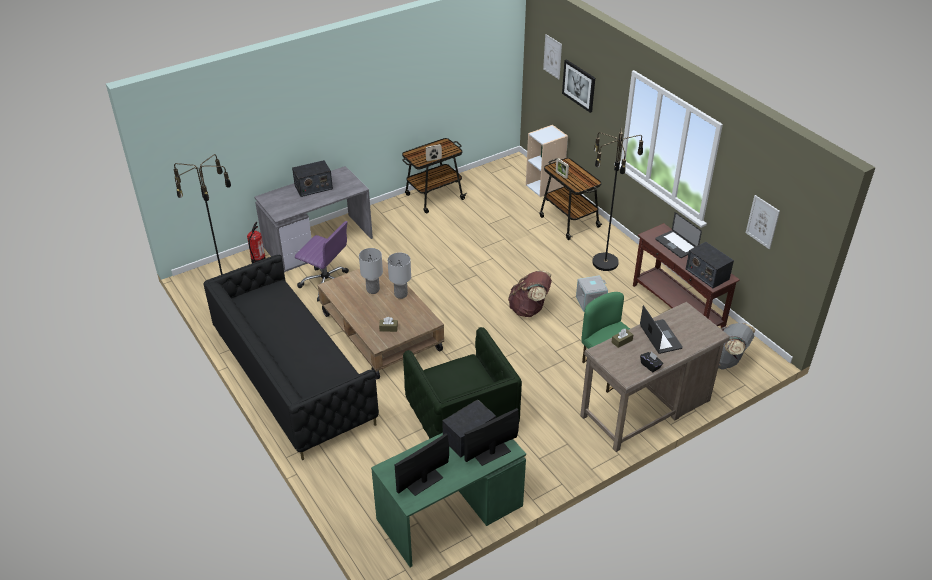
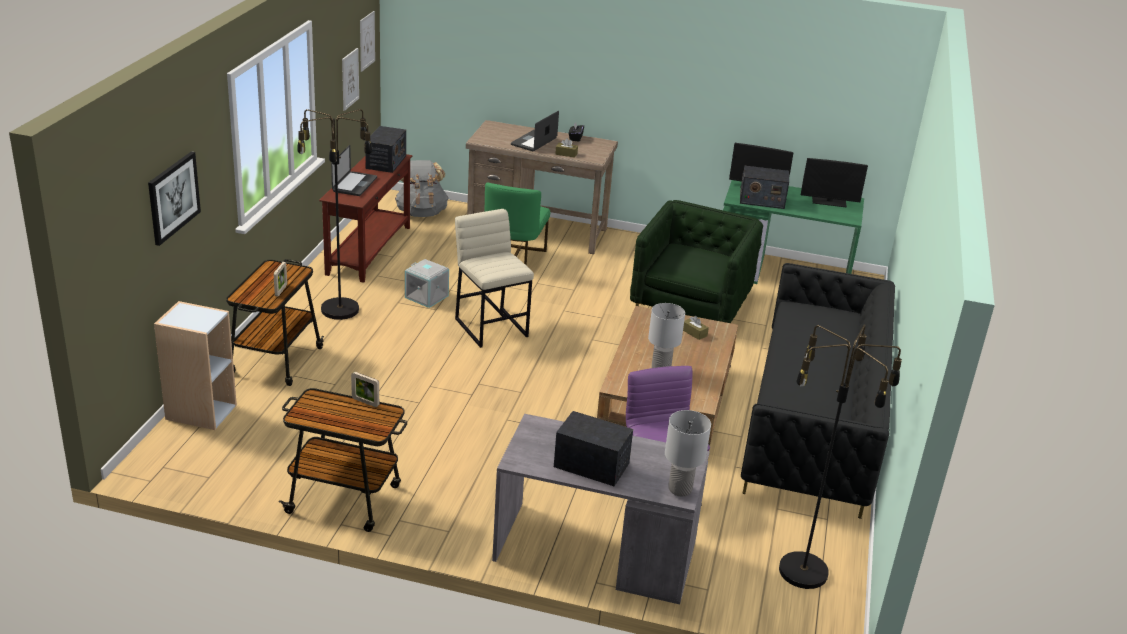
camera: 135 degrees left, 10 degrees down
fire extinguisher [247,222,266,263] -> none
grey table lamp [388,252,411,299] -> grey table lamp moved to [665,410,711,497]
brown backpack [508,270,552,317] -> beige chair [455,209,534,348]
picture [543,34,562,79] -> picture moved to [360,11,375,72]

